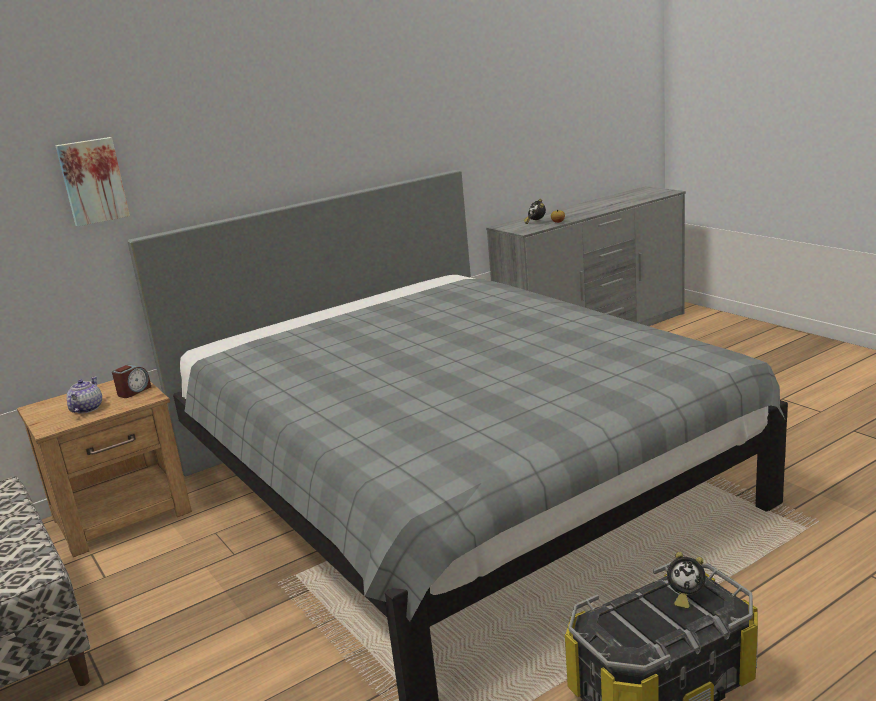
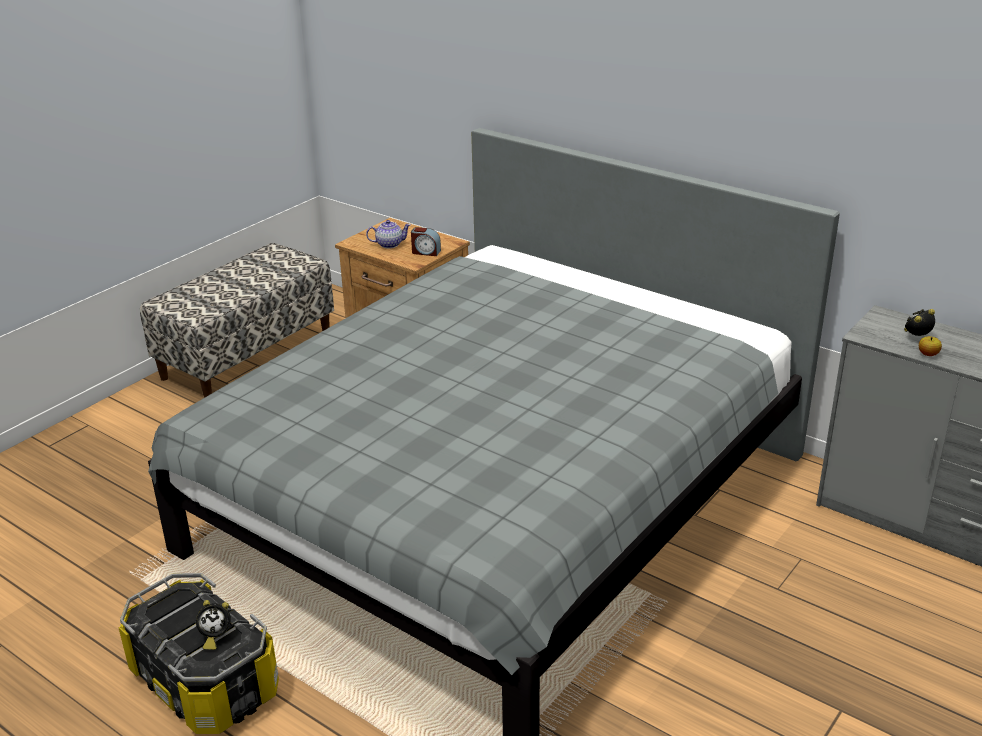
camera: 70 degrees right, 10 degrees up
picture [55,137,130,227] -> none
alarm clock [667,552,706,609] -> alarm clock turned 90 degrees counterclockwise [196,600,231,650]

